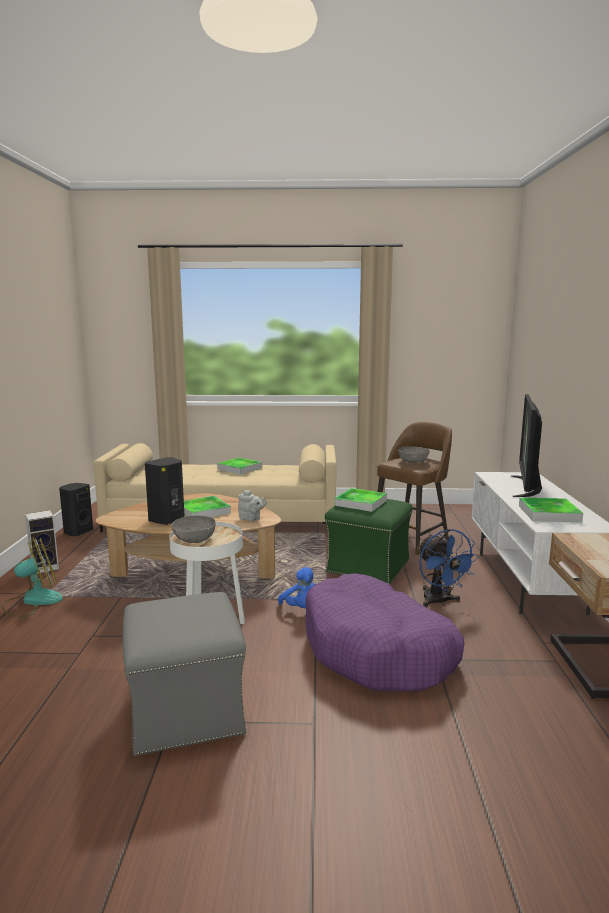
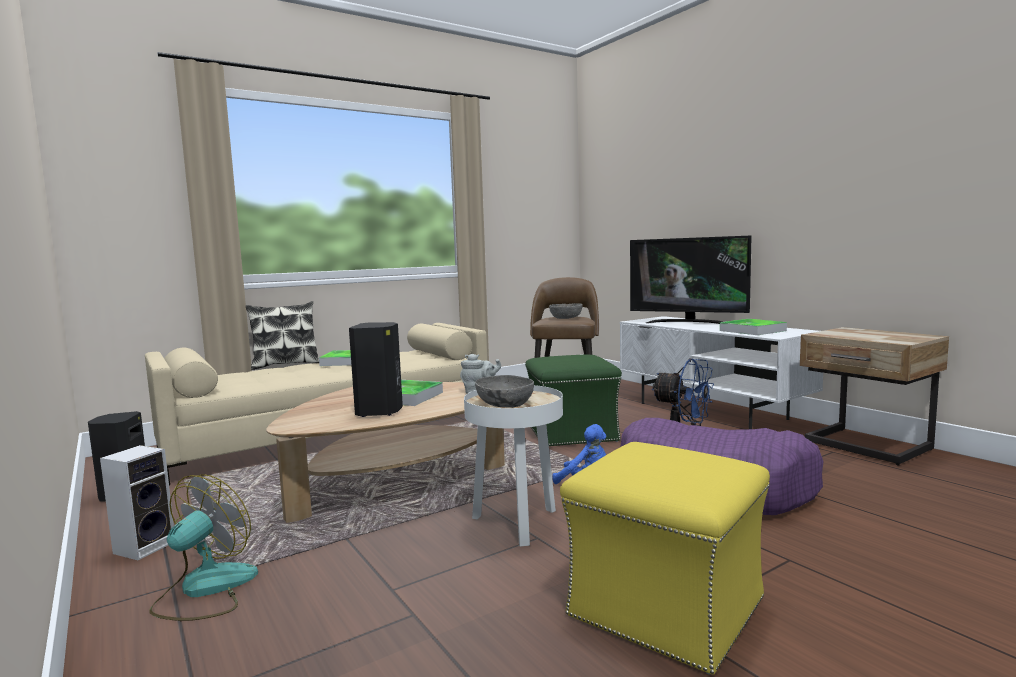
camera: 35 degrees left, 5 degrees down
grey ottoman [123,592,246,756] -> yellow ottoman [560,442,770,675]
tray [335,488,387,512] -> none
television [511,394,542,497] -> television turned 45 degrees counterclockwise [630,236,752,324]
none -> pillow [246,301,319,370]

